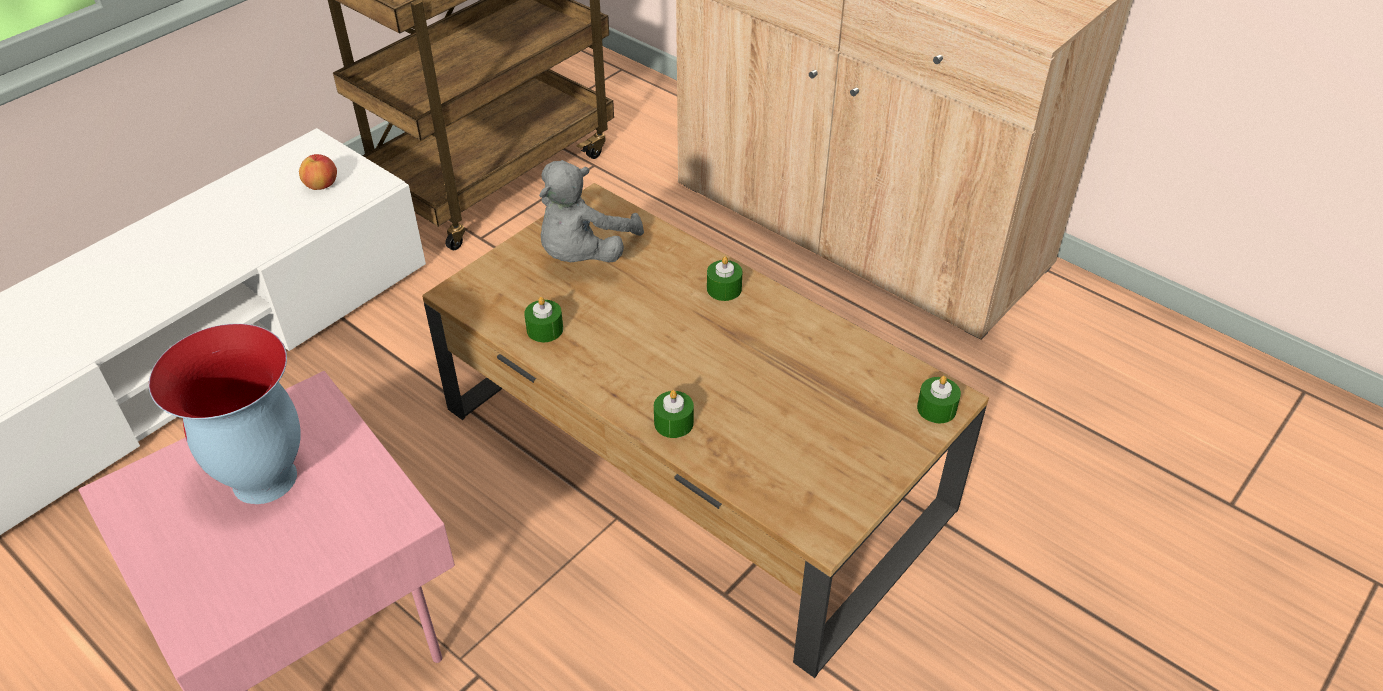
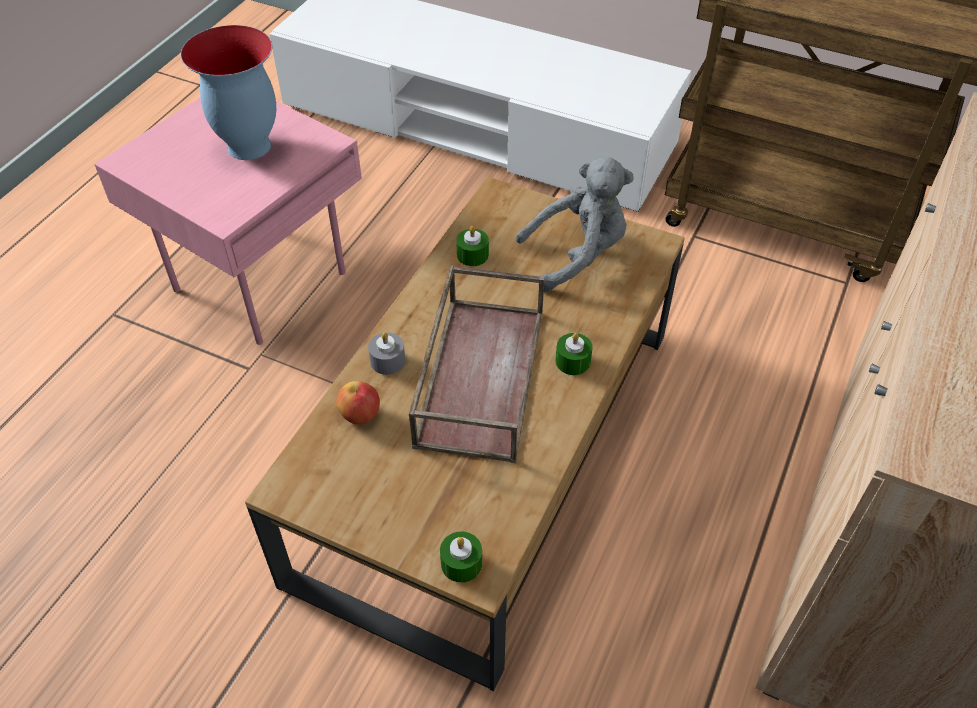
camera: 75 degrees right, 5 degrees up
apple [299,154,337,190] -> apple moved to [336,381,380,424]
grey plush toy [539,160,644,262] -> grey plush toy turned 150 degrees clockwise [516,157,634,292]
green candle [654,390,694,438] -> grey candle [368,332,405,375]
none -> brown tray [409,265,545,463]

